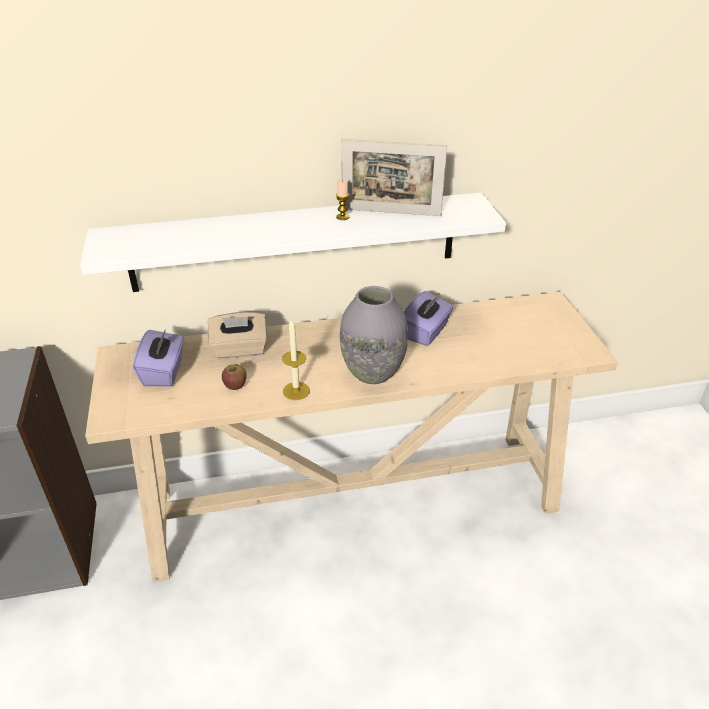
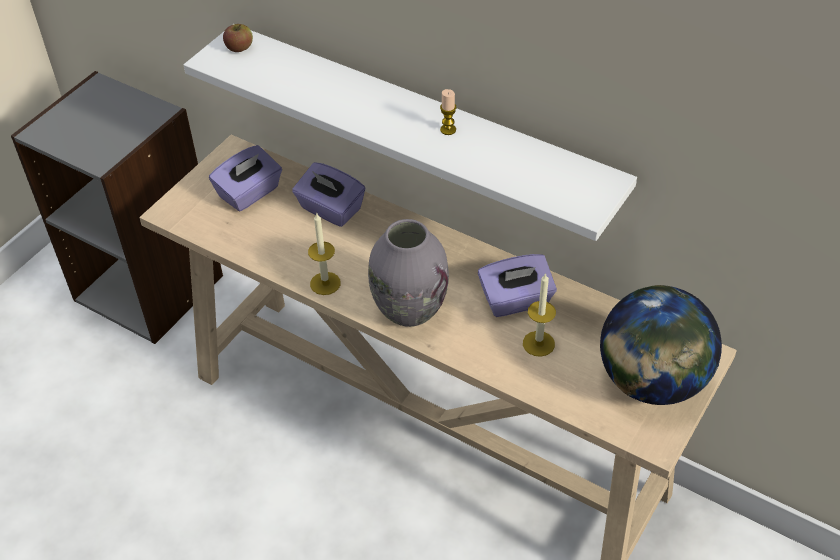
camera: 45 degrees right, 10 degrees up
beige tissue box [208,312,267,359] -> purple tissue box [292,162,365,227]
apple [222,364,247,390] -> apple moved to [223,24,253,52]
picture frame [341,139,447,216] -> none
none -> candle [523,273,556,357]
none -> globe [600,285,722,405]

